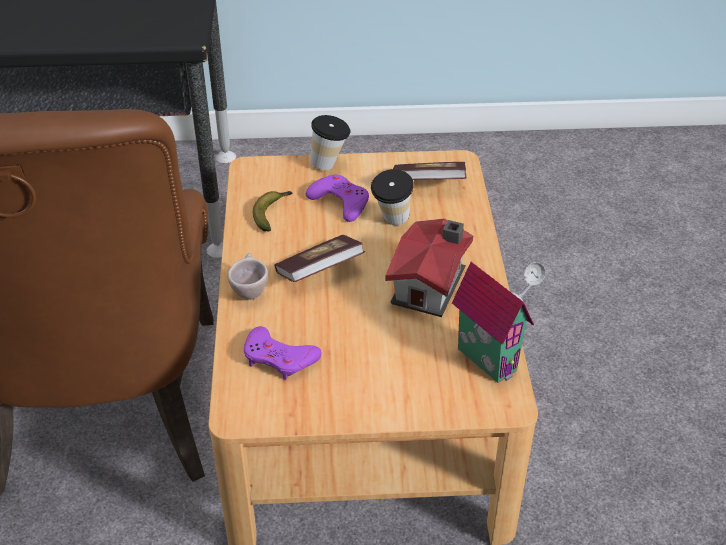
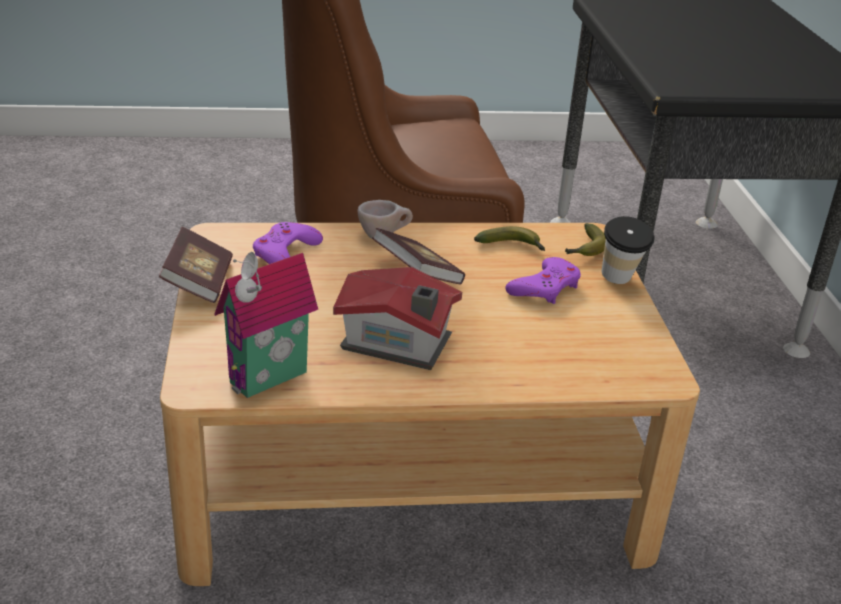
camera: 85 degrees right, 10 degrees down
cup [371,169,414,225] -> none
book [393,162,467,180] -> book moved to [159,227,233,303]
none -> banana [565,223,606,256]

